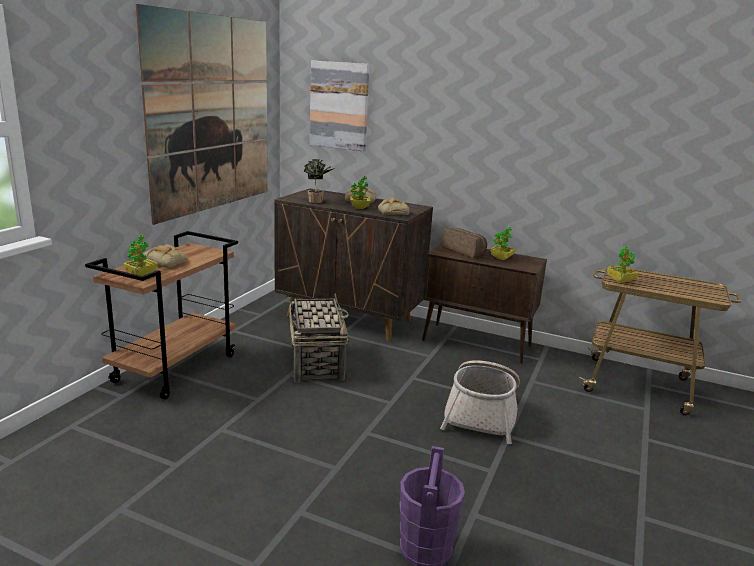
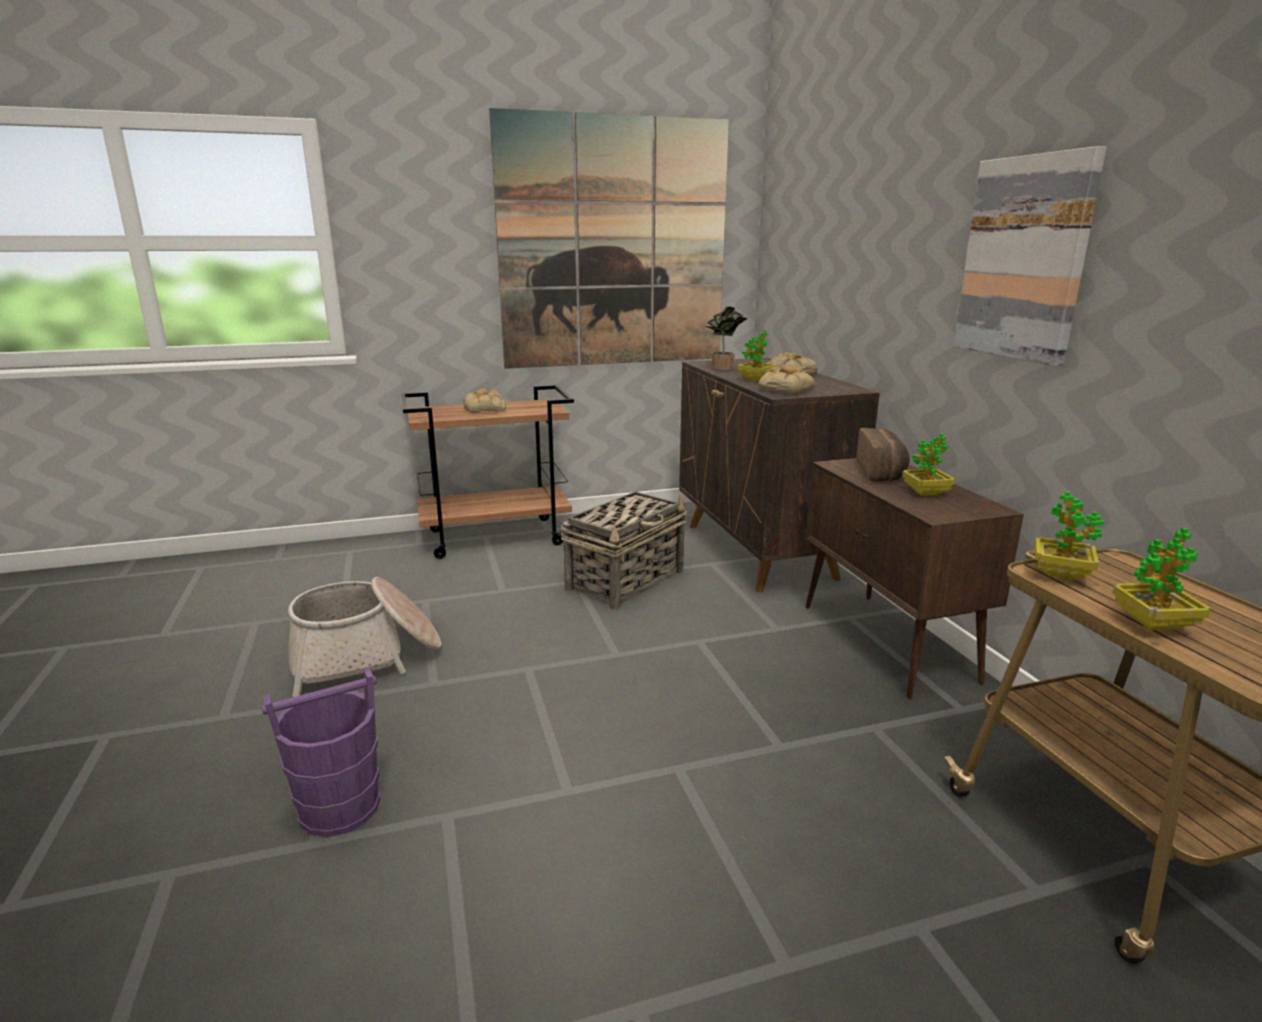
camera: 50 degrees right, 0 degrees up
potted plant [123,234,158,276] -> potted plant moved to [1113,528,1211,630]
picture [310,60,370,151] -> picture moved to [954,146,1106,366]
basket [440,360,520,444] -> basket moved to [288,577,441,697]

